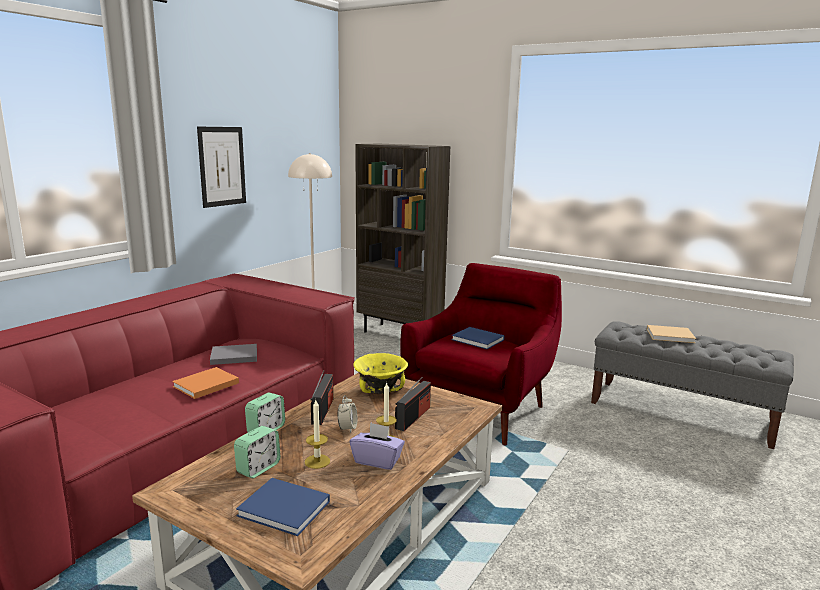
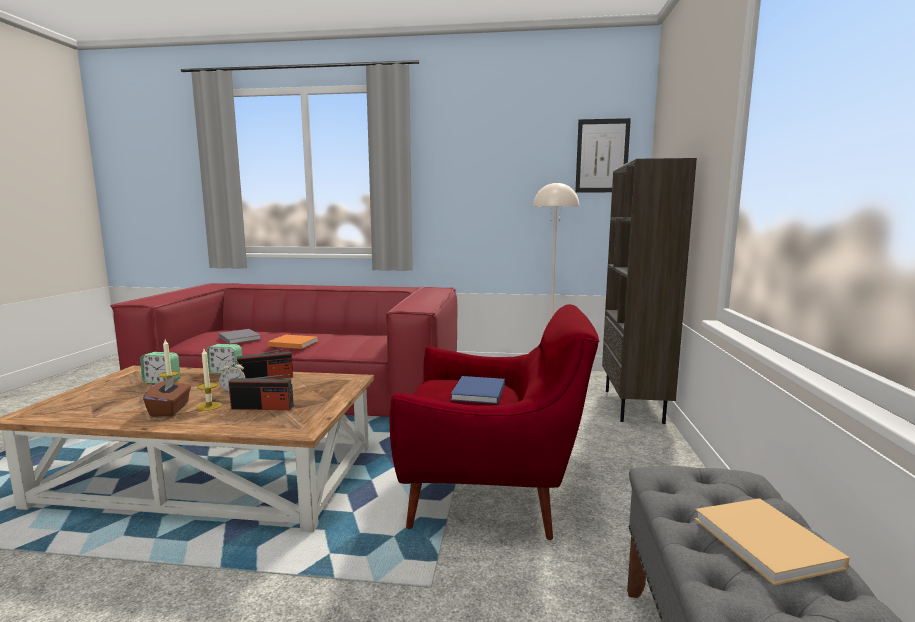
camera: 65 degrees right, 5 degrees down
picture [197,127,246,208] -> picture moved to [575,118,631,193]
grey book [210,344,257,365] -> grey book moved to [219,329,261,344]
blue book [236,478,330,536] -> none
purple tissue box [350,422,405,470] -> brown tissue box [143,375,191,417]
yellow bowl [353,353,408,394] -> none

